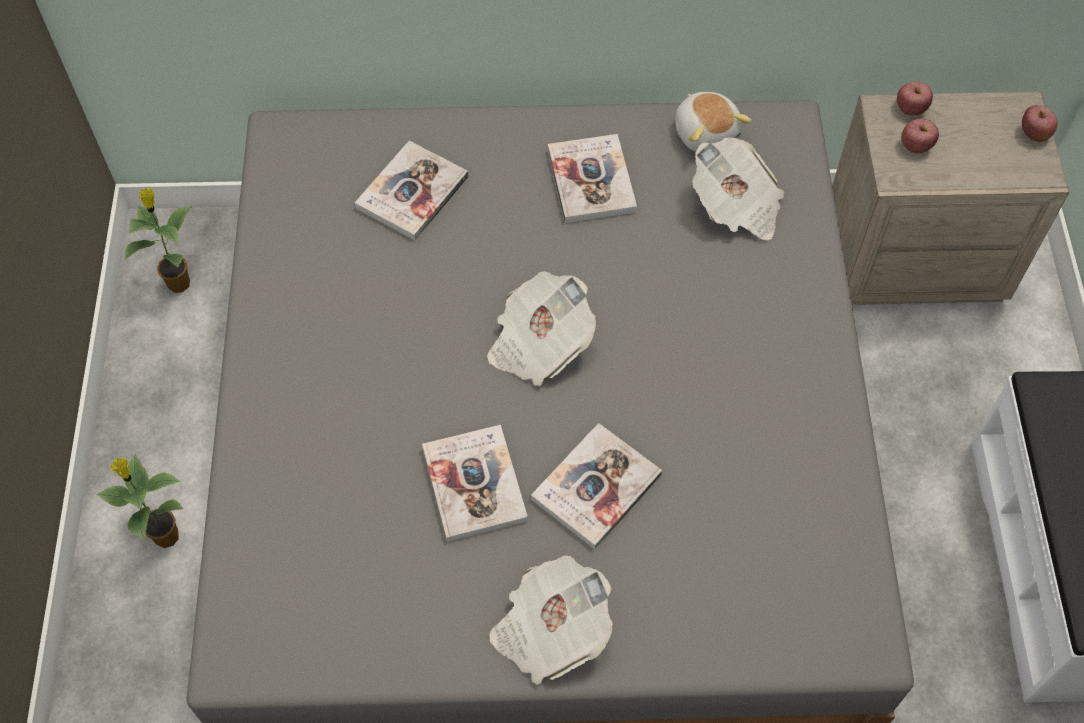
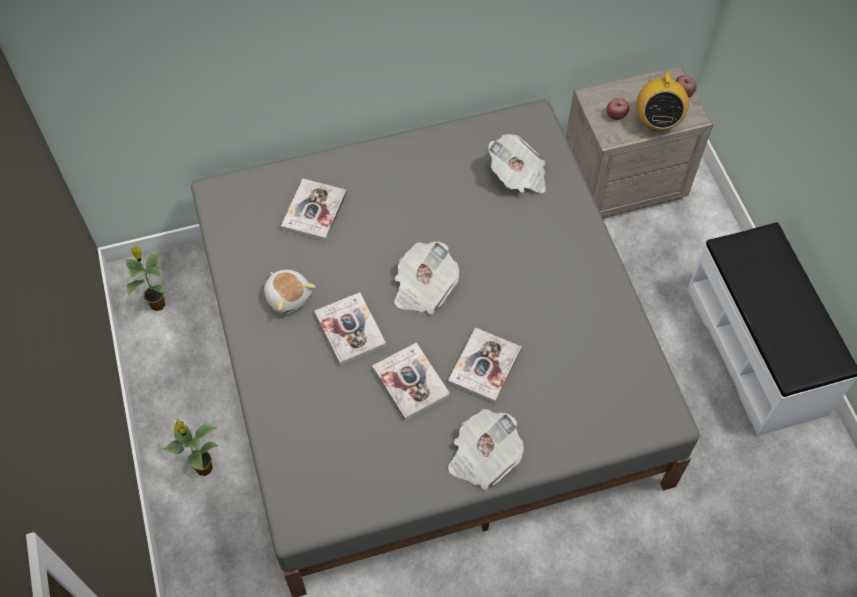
camera: 15 degrees left, 0 degrees up
book [548,134,637,223] -> book moved to [314,292,386,365]
plush toy [675,92,752,152] -> plush toy moved to [264,270,316,314]
apple [897,81,933,115] -> none
none -> radio [636,71,689,132]

